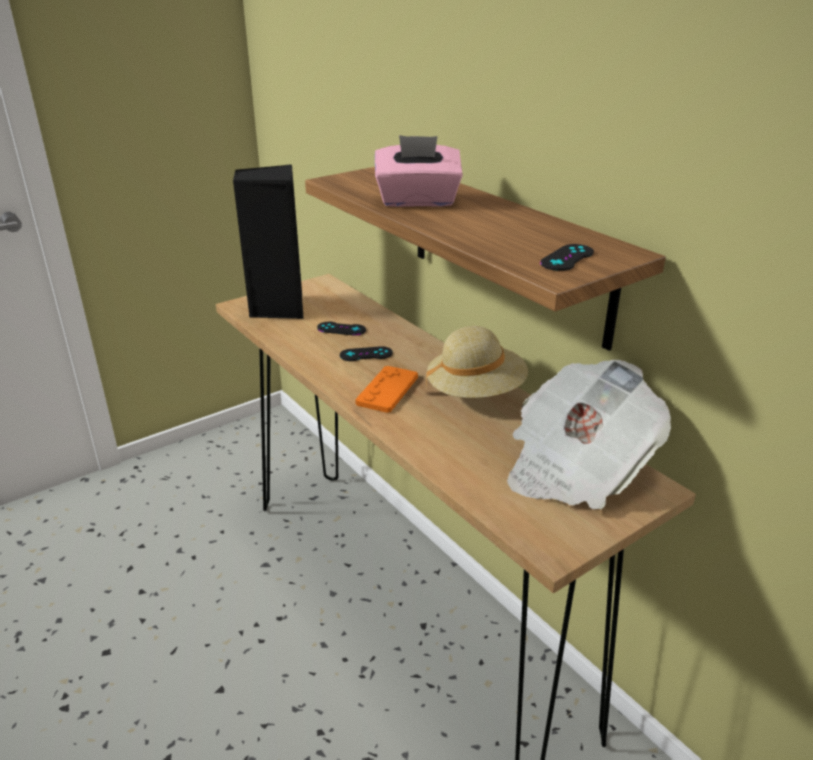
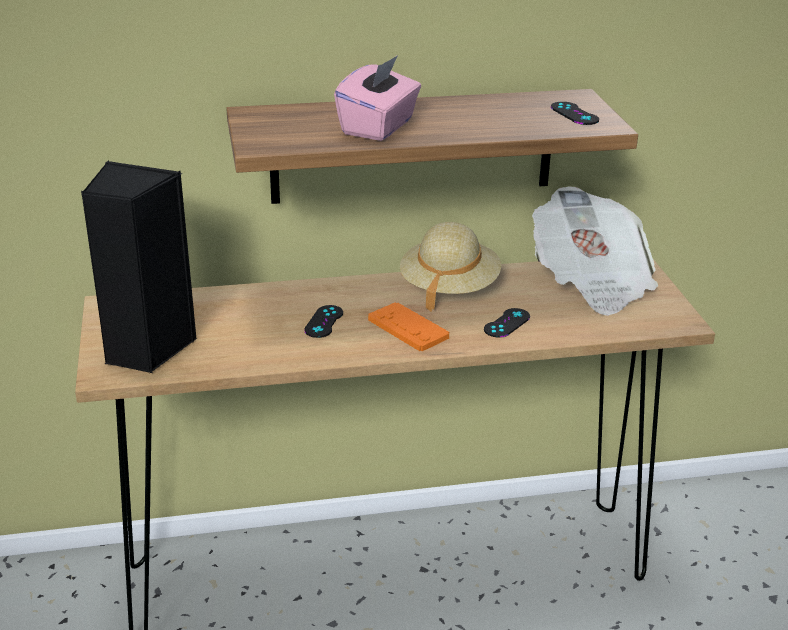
camera: 65 degrees left, 0 degrees up
black game controller [317,322,366,336] -> black game controller moved to [484,308,530,338]

